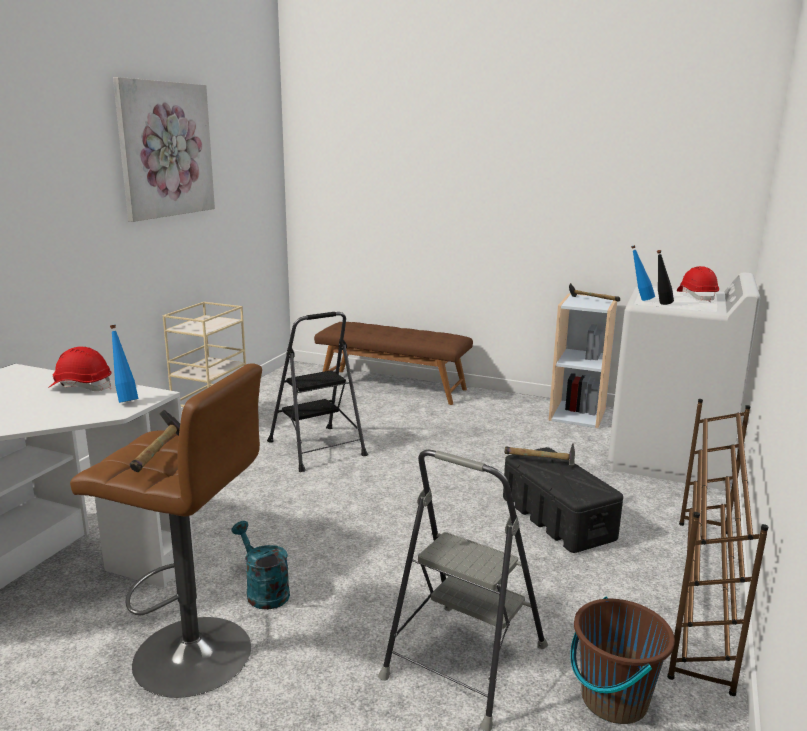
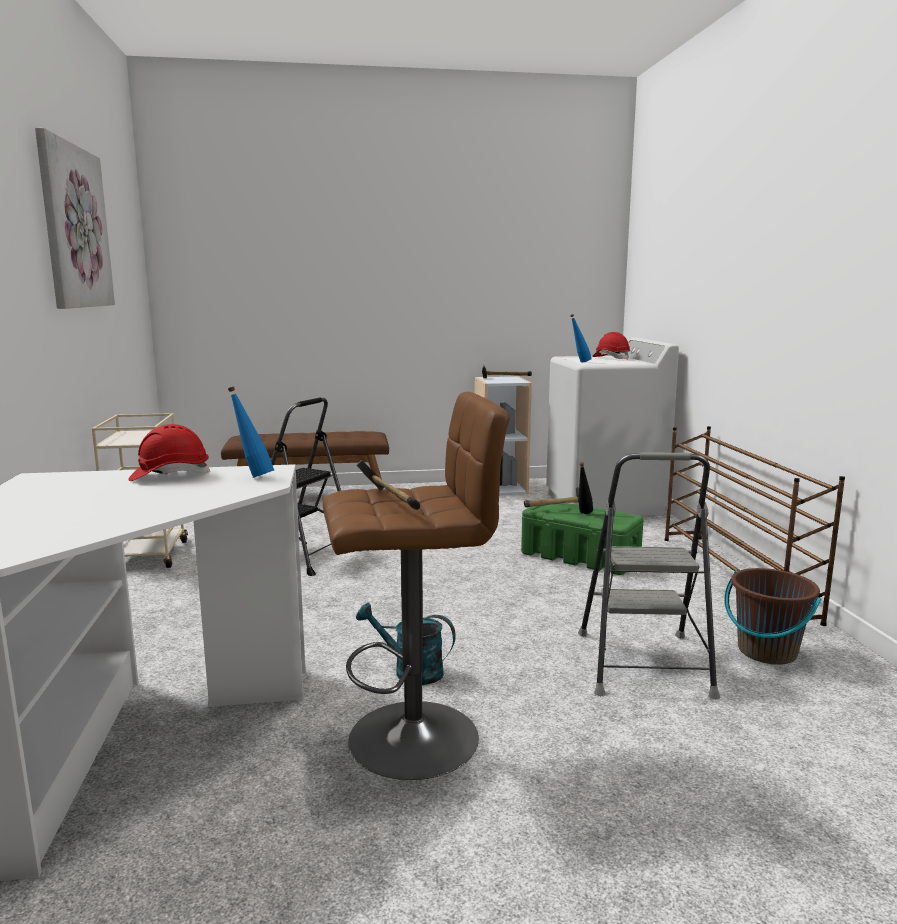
camera: 30 degrees left, 5 degrees down
black storage box [503,447,623,553] -> green storage box [521,503,644,575]
black bottle [657,250,674,305] -> black bottle moved to [578,462,593,514]

